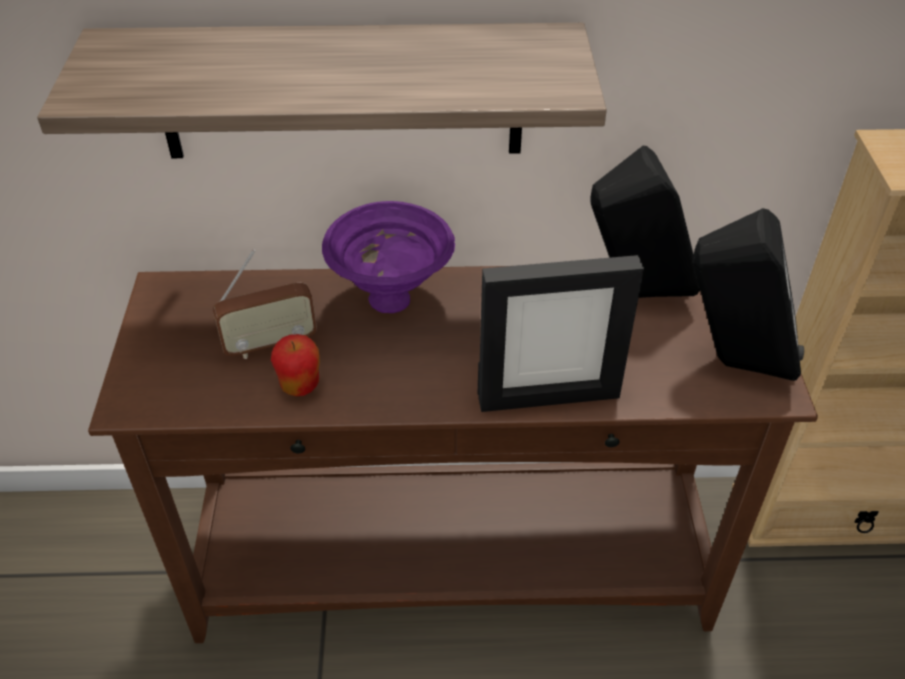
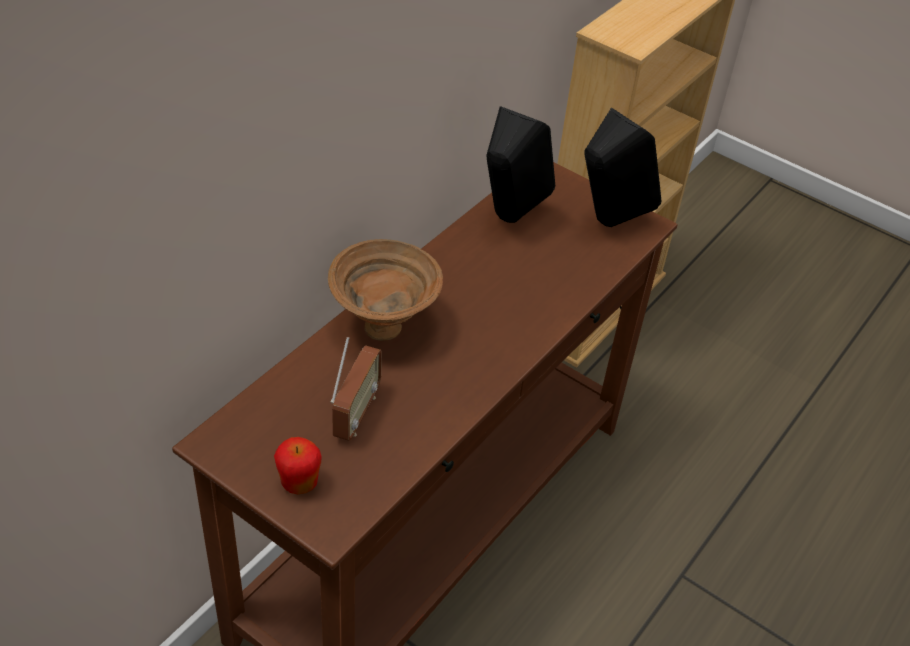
camera: 55 degrees left, 0 degrees up
shelf [37,23,607,158] -> none
apple [271,334,320,396] -> apple moved to [274,437,322,494]
purple bowl [322,201,455,313] -> brown bowl [328,239,443,341]
picture frame [478,255,644,412] -> none

